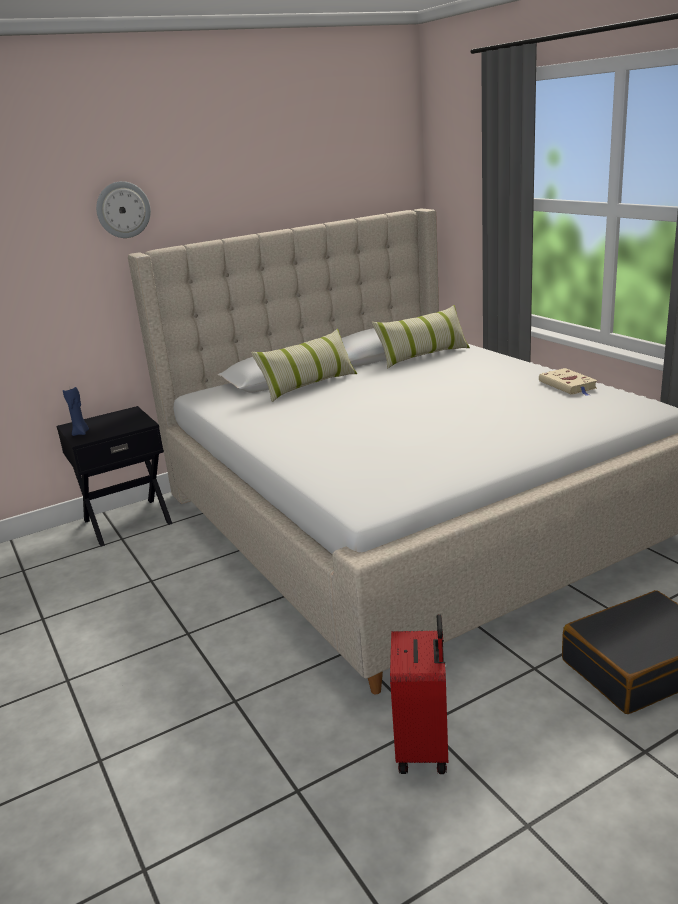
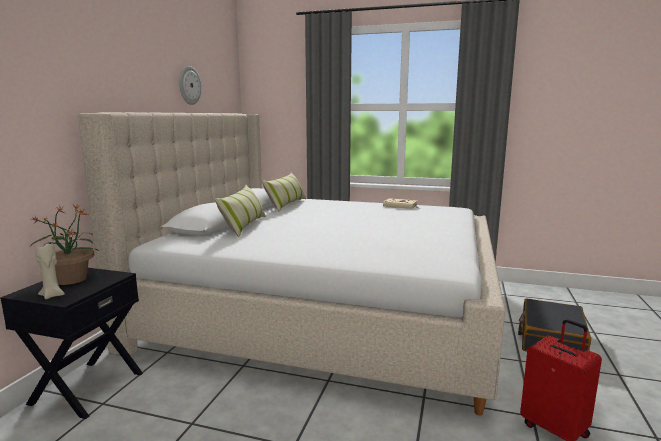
camera: 45 degrees left, 10 degrees down
blue candle [63,387,89,436] -> beige candle [35,243,65,299]
wall clock [96,181,151,238] -> wall clock moved to [179,66,201,105]
none -> potted plant [29,206,97,285]

